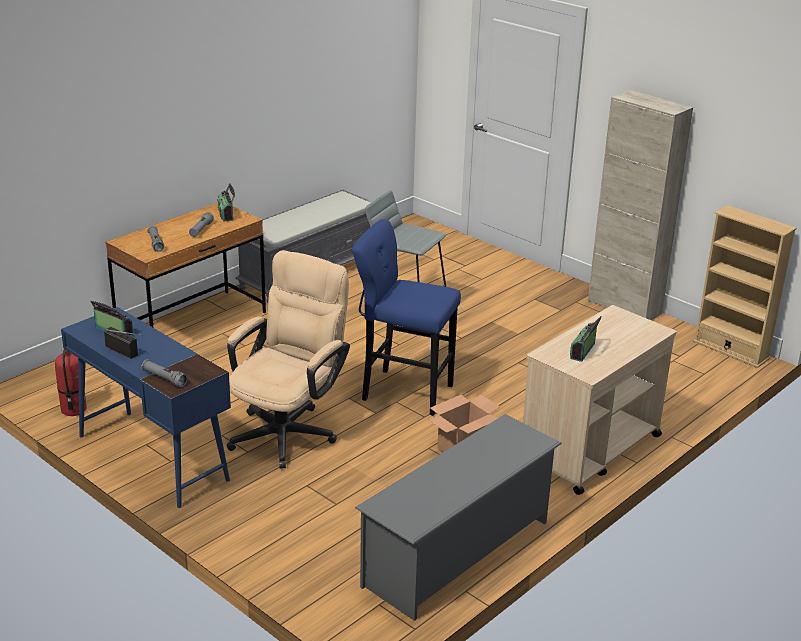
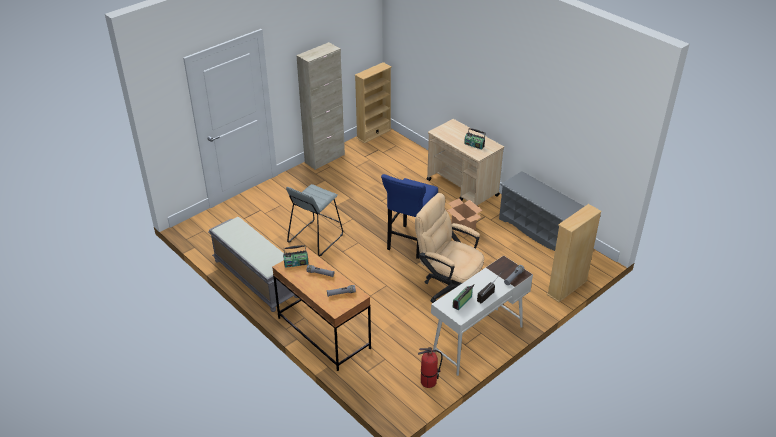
camera: 85 degrees left, 10 degrees up
blue desk [61,307,231,508] -> white desk [431,255,533,376]
none -> beige bookcase [546,204,602,303]

